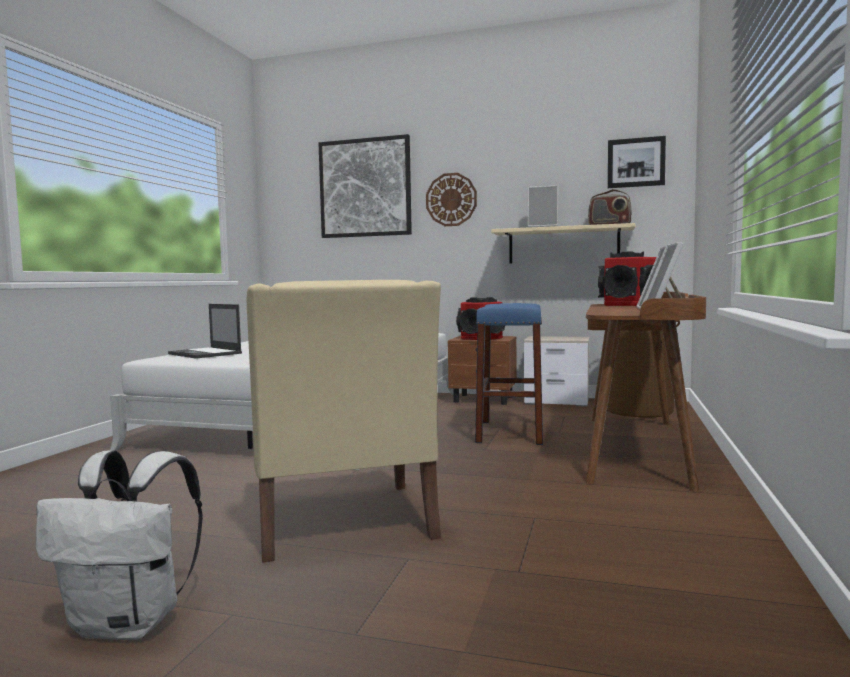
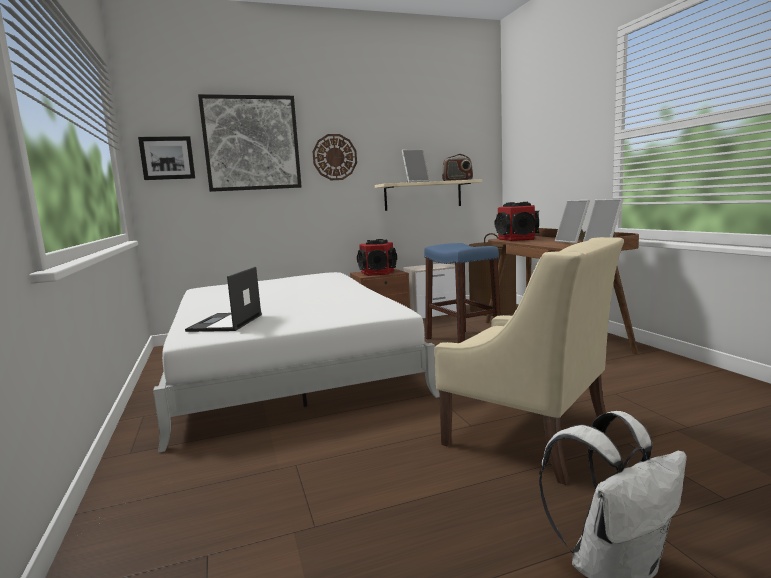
camera: 35 degrees left, 5 degrees up
laptop [168,304,242,359] -> laptop turned 90 degrees clockwise [185,267,262,332]
picture [608,136,666,188] -> picture moved to [138,136,195,180]

